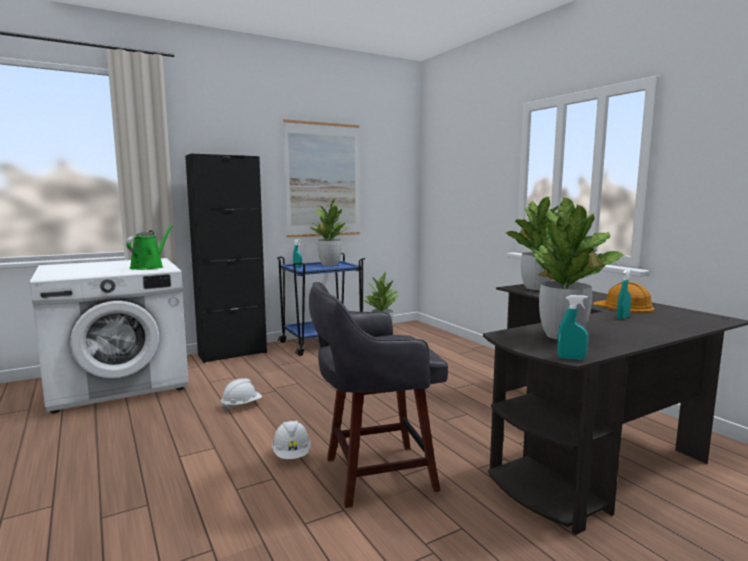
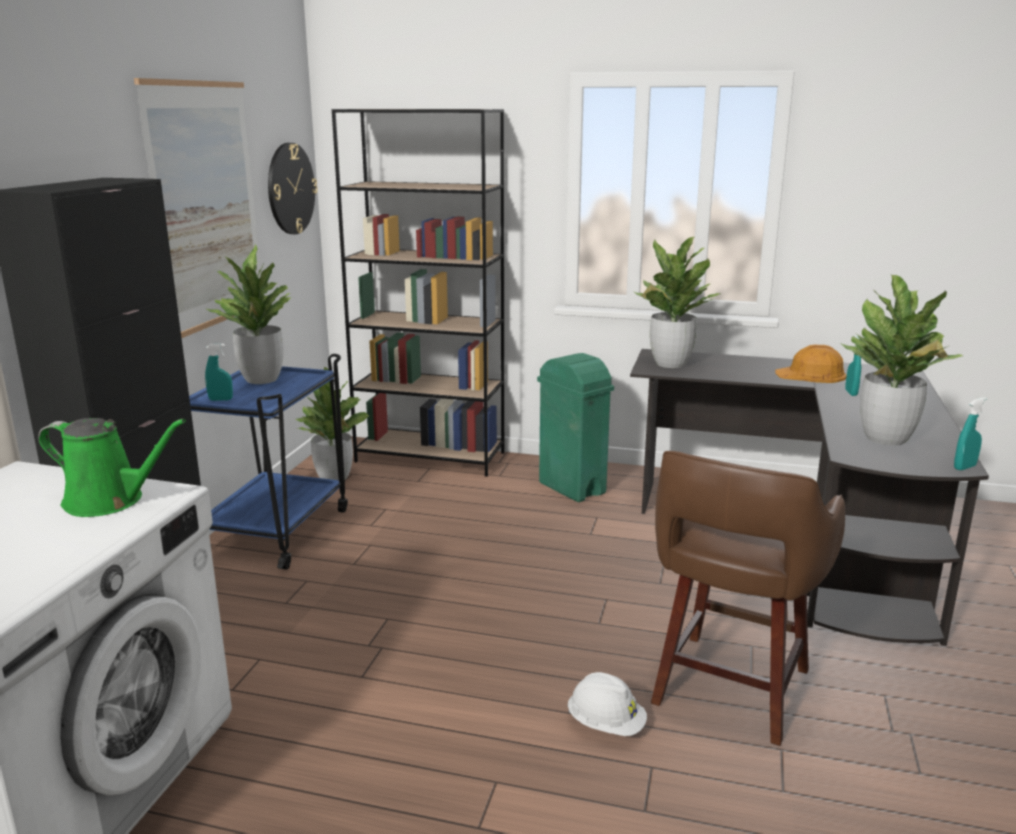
camera: 45 degrees left, 10 degrees up
green watering can [126,225,173,270] -> green watering can turned 135 degrees clockwise [38,418,186,517]
white hard hat [221,378,262,411] -> none
grey stool [309,282,448,508] -> brown stool [651,451,845,746]
none -> wall clock [268,143,318,234]
none -> beige bookcase [332,109,504,477]
none -> green trash can [537,353,614,502]

